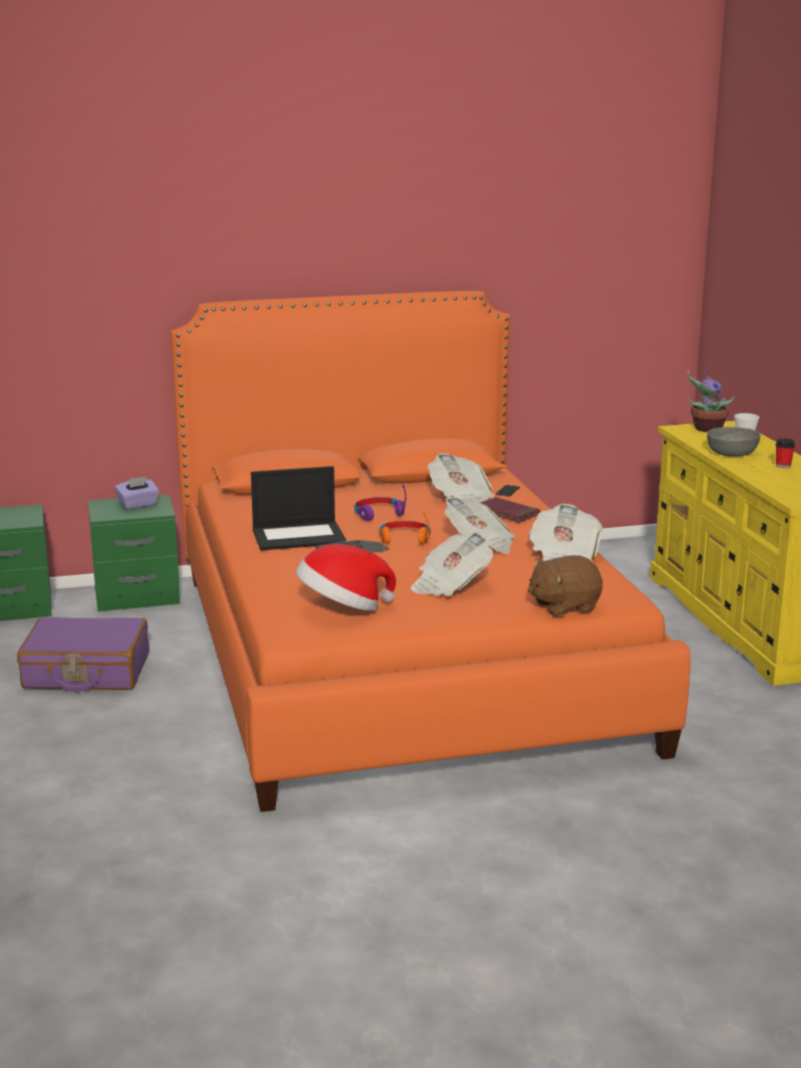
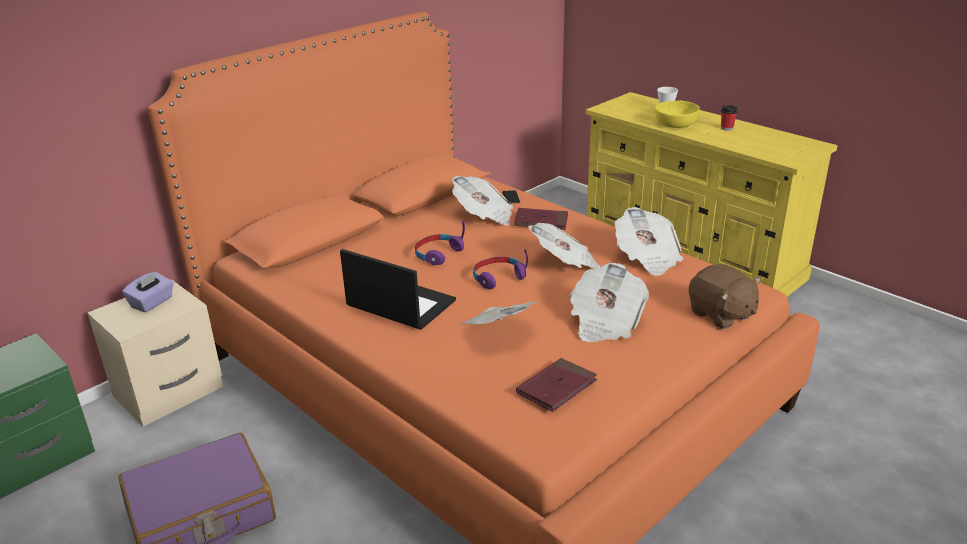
camera: 30 degrees left, 10 degrees up
green nightstand [88,494,180,612] -> beige nightstand [88,279,223,427]
laptop [251,466,346,550] -> laptop turned 105 degrees counterclockwise [340,249,456,330]
hat [296,544,396,611] -> red book [516,358,597,412]
orange headphones [379,511,430,544] -> purple headphones [473,249,528,289]
brown plush toy [528,555,603,616] -> brown plush toy turned 75 degrees counterclockwise [689,264,761,329]
potted plant [687,370,735,432] -> none
grey bowl [707,427,761,457] -> yellow bowl [655,101,700,128]

